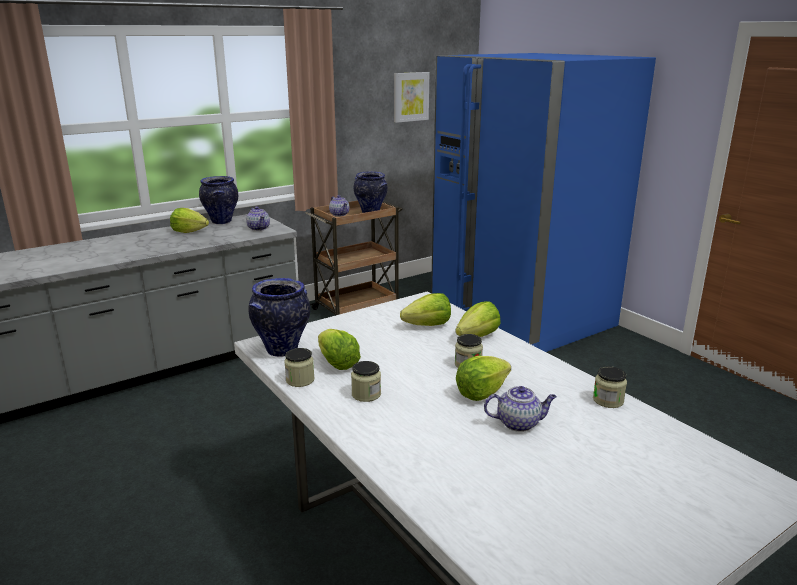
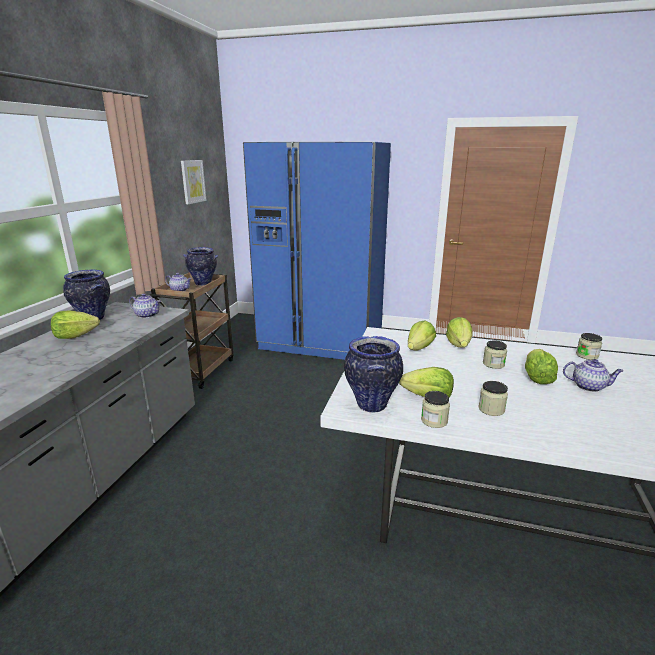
camera: 40 degrees left, 0 degrees up
teapot [484,386,557,432] -> teapot turned 60 degrees clockwise [563,359,623,392]

